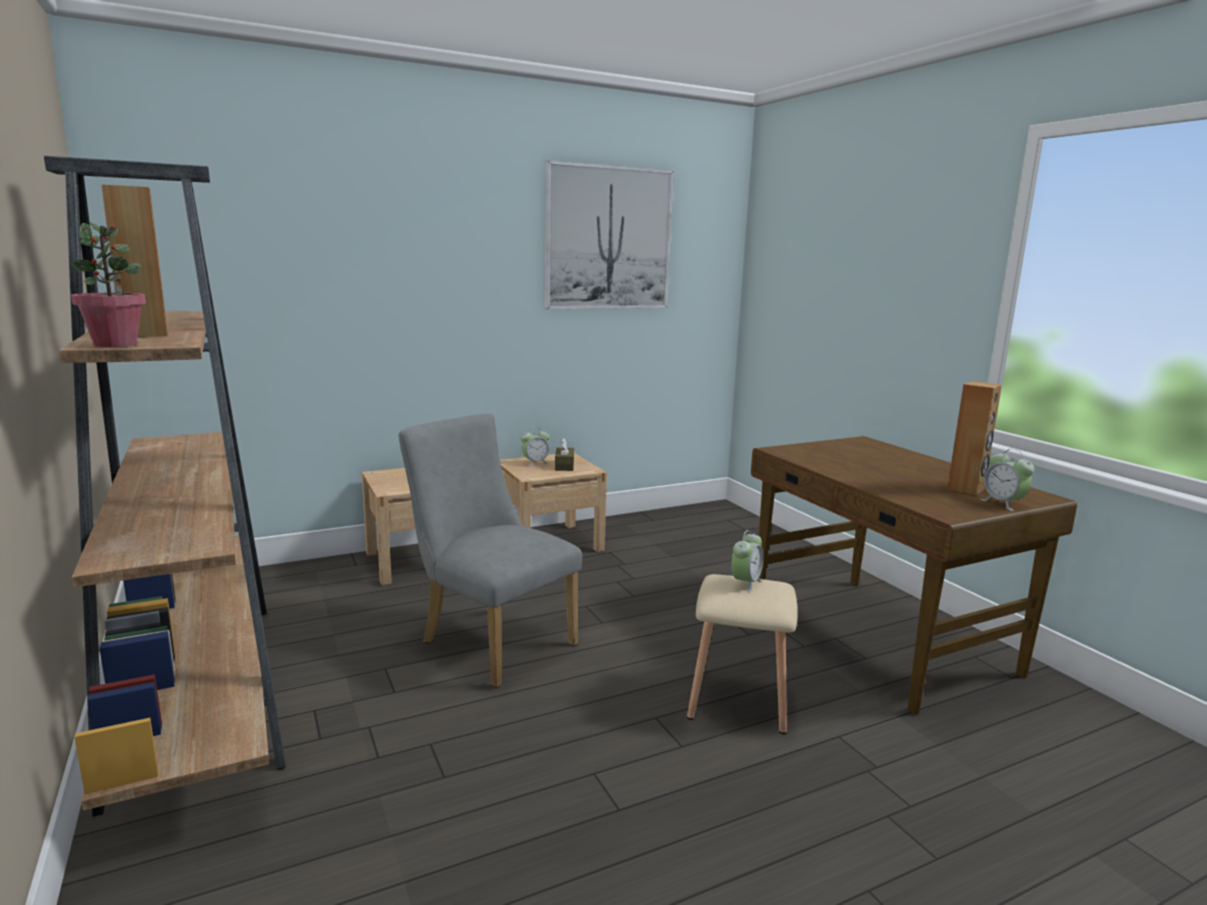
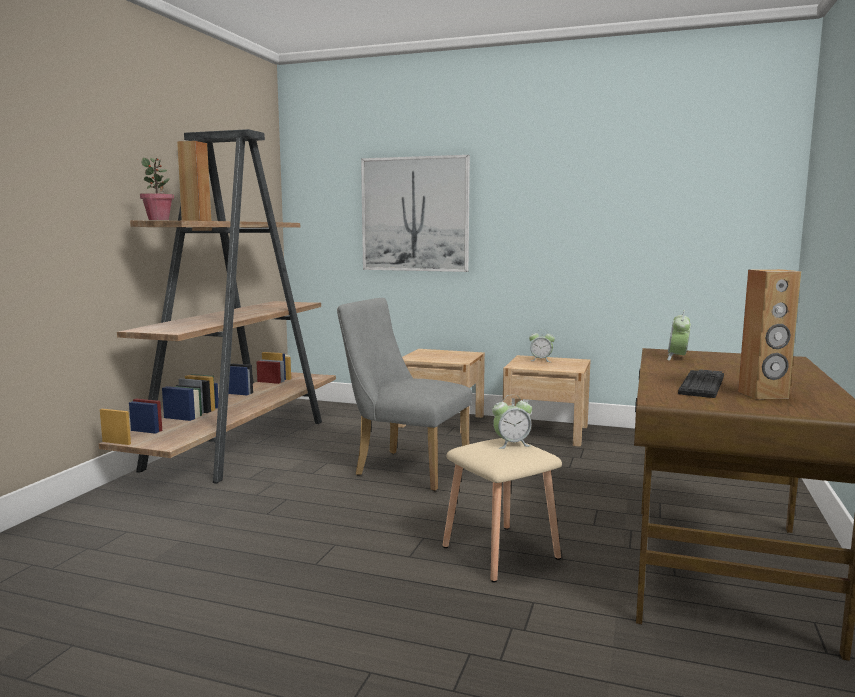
camera: 45 degrees right, 5 degrees down
grey chair [399,414,582,687] -> grey chair turned 60 degrees counterclockwise [337,298,472,491]
picture [545,160,674,309] -> picture moved to [361,155,470,272]
brown tissue box [555,438,574,471] -> none
alarm clock [980,449,1034,511] -> alarm clock moved to [667,310,691,361]
none -> keyboard [678,369,724,398]

